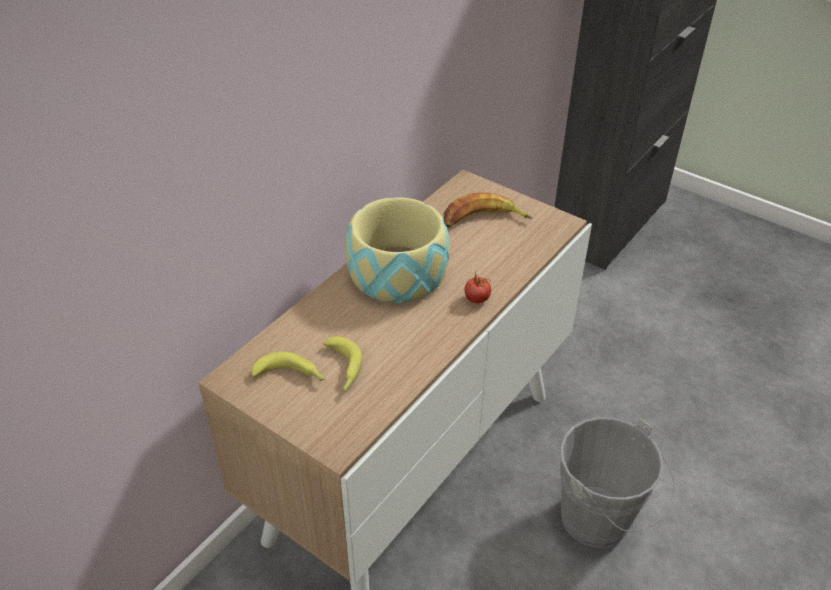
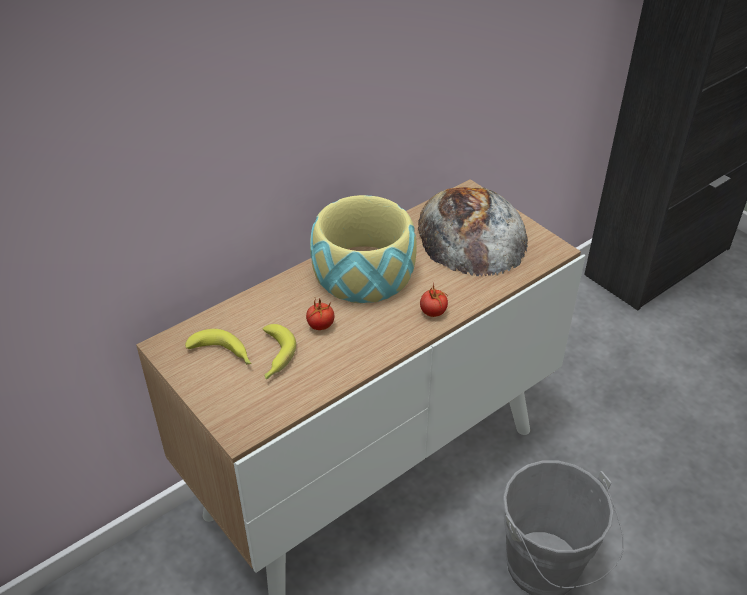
camera: 15 degrees right, 0 degrees up
banana [443,192,533,228] -> bread [418,187,528,276]
none -> tomato [306,299,334,330]

